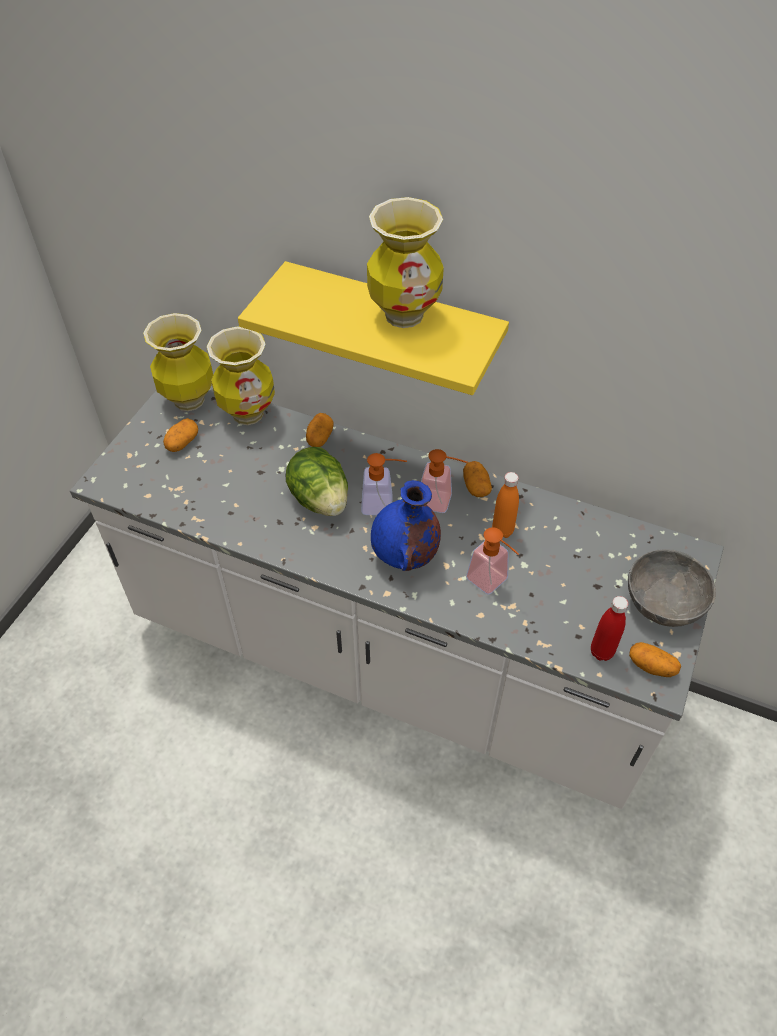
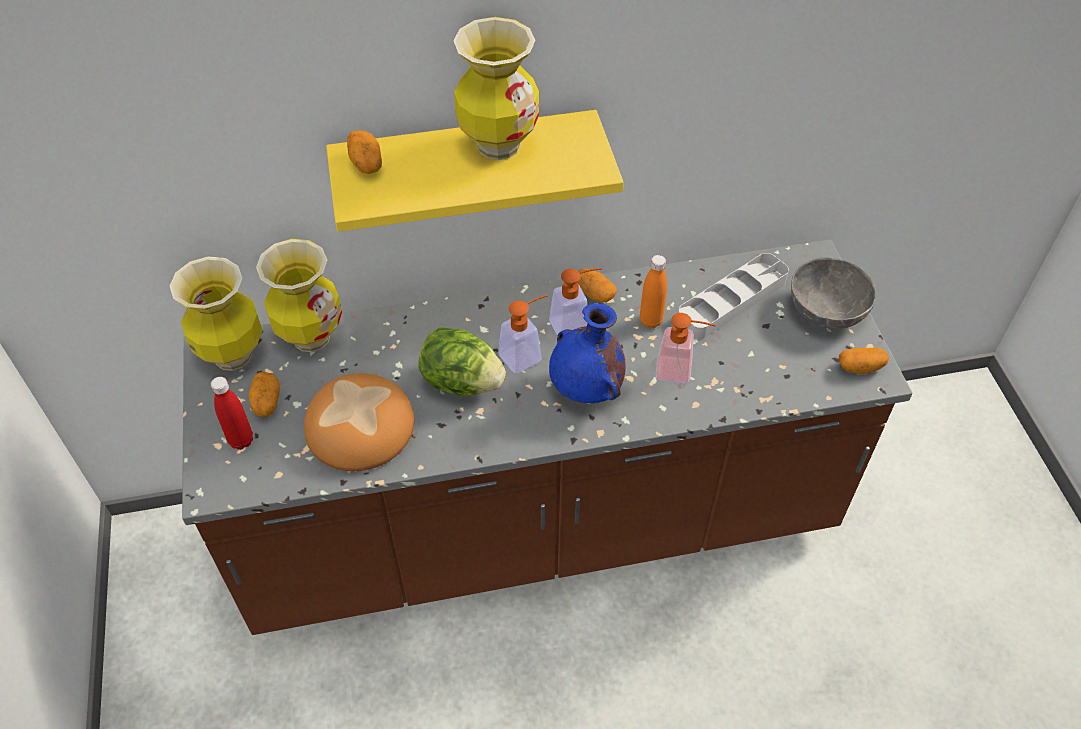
camera: 35 degrees left, 0 degrees up
white counter [70,385,724,809] -> brown counter [182,239,913,635]
potato [306,413,334,447] -> potato moved to [347,130,382,174]
red bottle [591,596,628,661] -> red bottle moved to [211,377,253,450]
none -> bread [304,373,414,471]
none -> grey tray [678,253,789,339]

